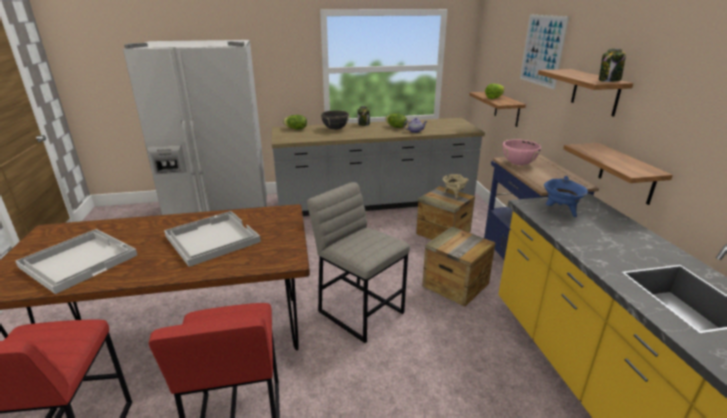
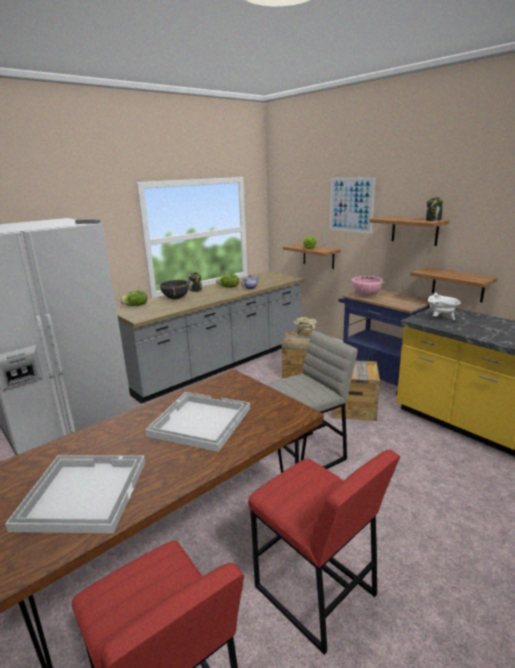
camera: 30 degrees left, 5 degrees down
grey chair [307,182,410,343] -> grey chair turned 135 degrees clockwise [265,332,358,469]
blue cooking pot [544,176,588,217] -> white cooking pot [428,292,461,321]

